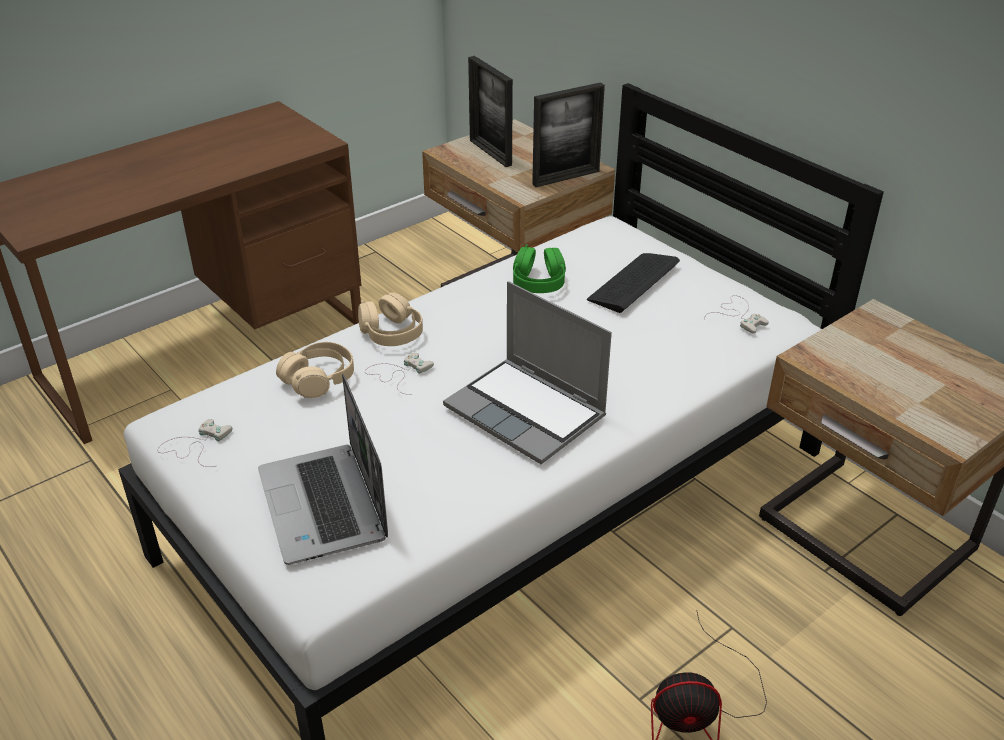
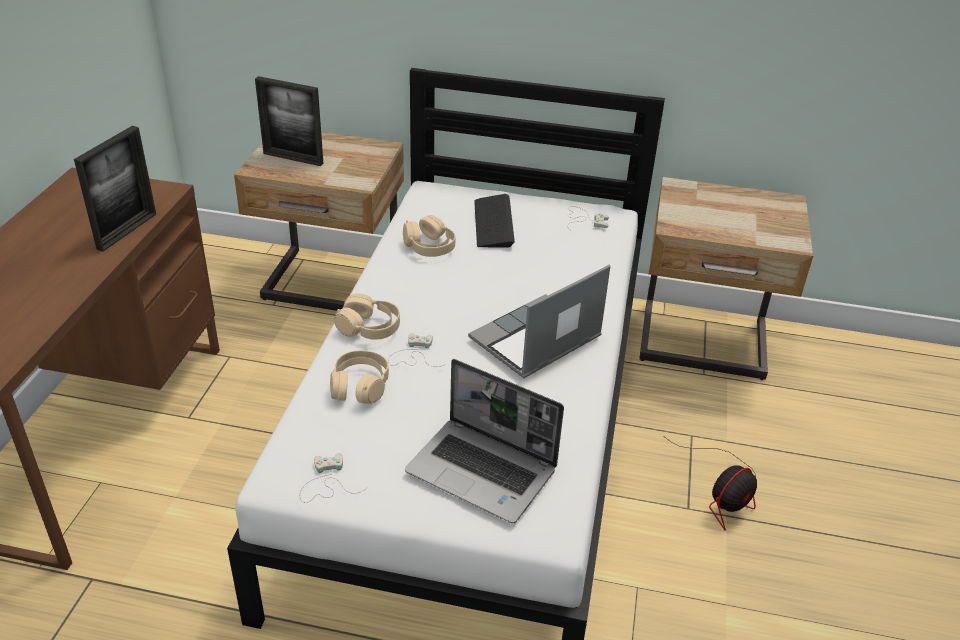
camera: 40 degrees left, 0 degrees up
laptop [443,281,612,464] -> laptop turned 135 degrees clockwise [468,265,611,378]
green headphones [513,245,566,293] -> beige headphones [403,215,456,257]
picture frame [532,82,605,187] -> picture frame moved to [74,126,156,252]

